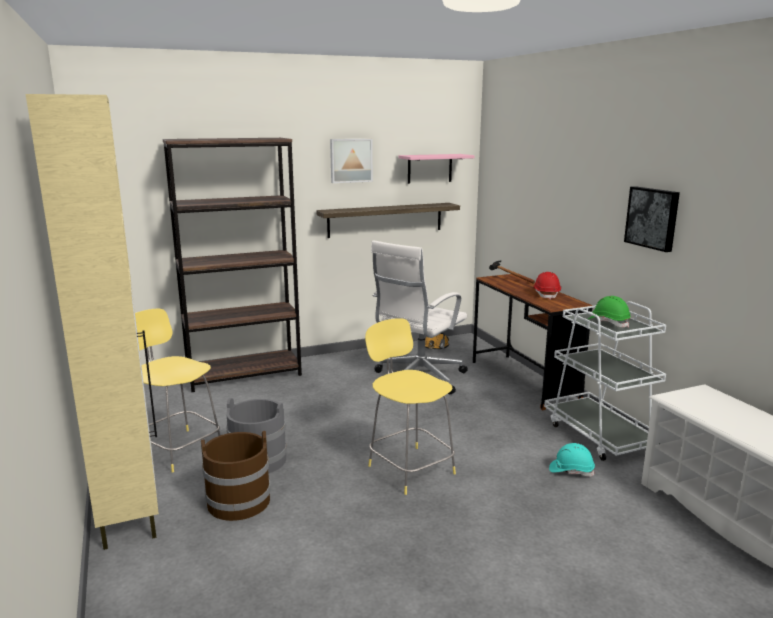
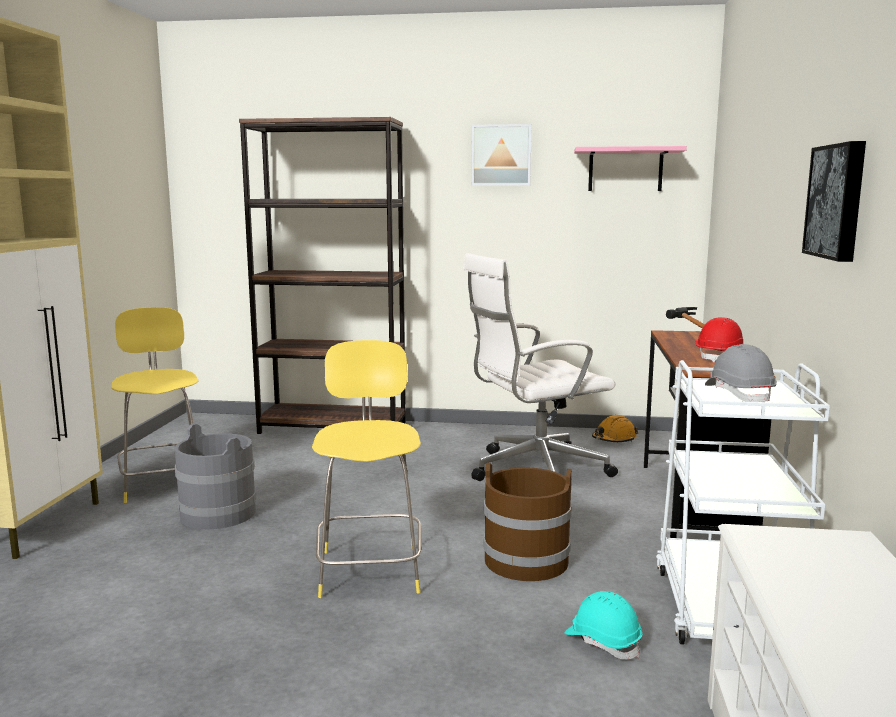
camera: 30 degrees right, 5 degrees down
brown bucket [201,431,271,521] -> brown bucket moved to [483,462,572,581]
shelf [316,203,460,238] -> none
green hard hat [588,296,631,327] -> grey hard hat [705,344,777,402]

